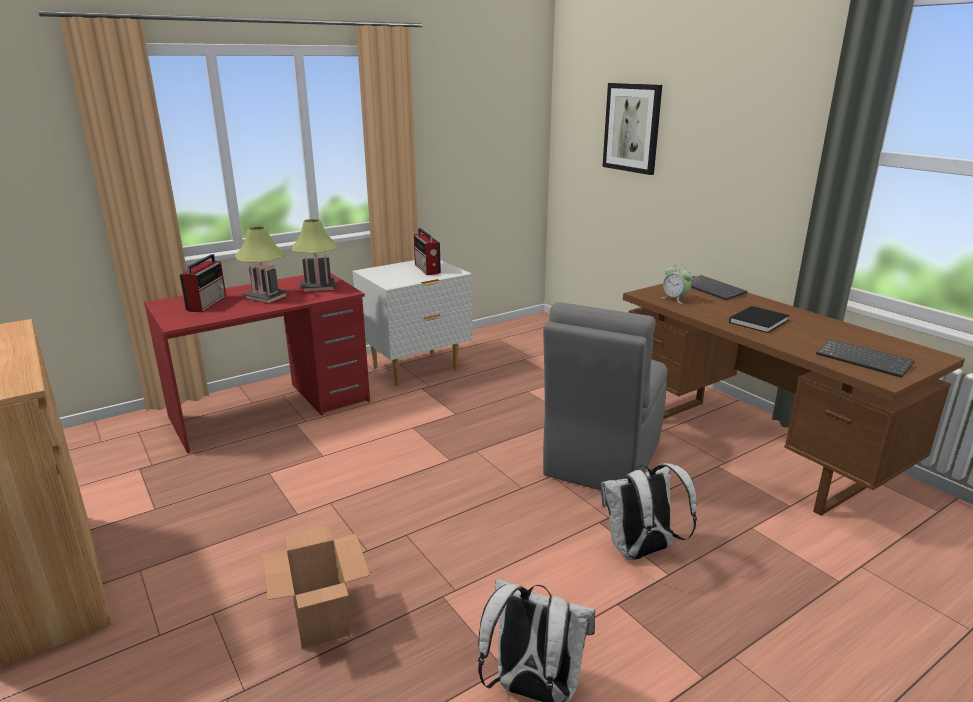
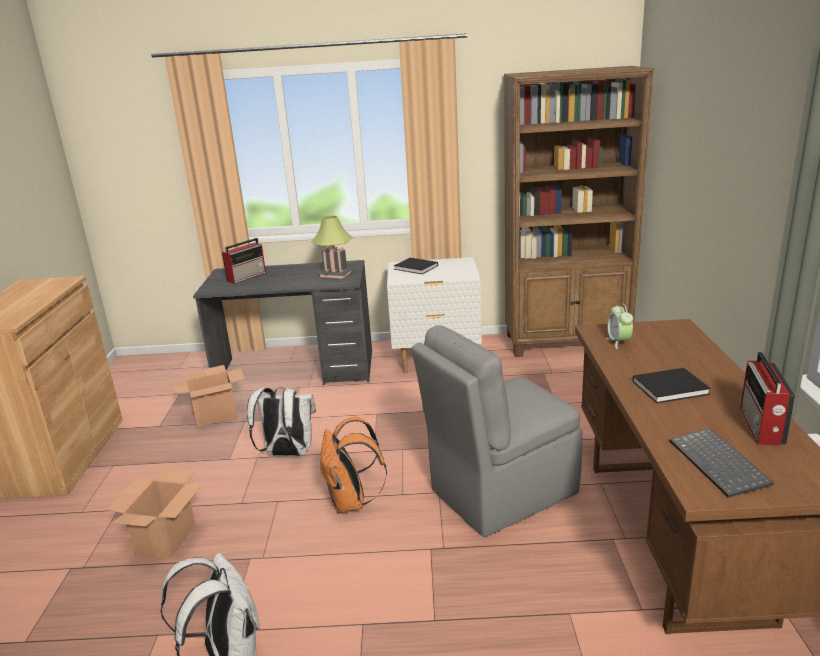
camera: 35 degrees right, 0 degrees up
red desk [144,273,370,453] -> grey desk [193,260,372,385]
table lamp [235,226,289,303] -> none
radio [414,228,441,275] -> radio moved to [740,352,795,446]
white backpack [601,463,697,560] -> white backpack moved to [247,387,316,456]
picture [602,83,662,175] -> none
keyboard [691,275,747,300] -> none
none -> cardboard box [172,365,245,427]
none -> orange backpack [320,417,387,513]
none -> black book [394,258,438,274]
none -> brown bookcase [504,66,654,357]

